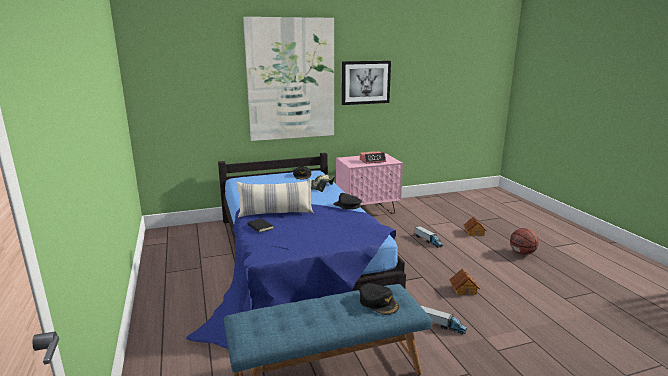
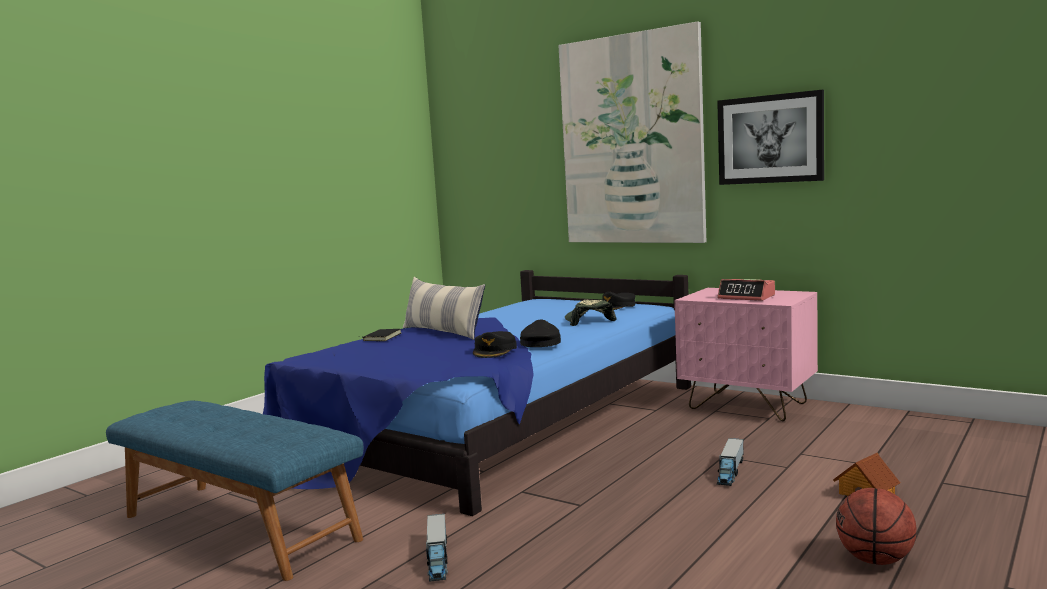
camera: 55 degrees right, 10 degrees down
black cap [359,283,399,315] -> black cap moved to [473,331,517,358]
toy house [450,269,480,295] -> none

